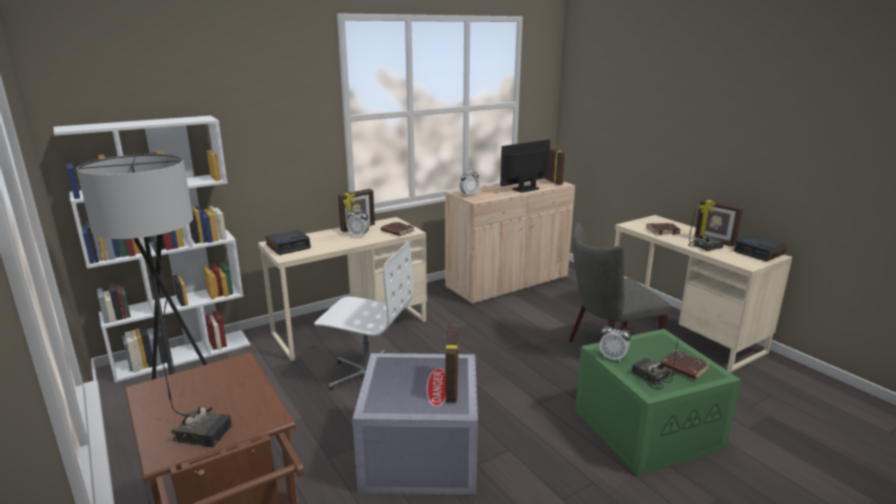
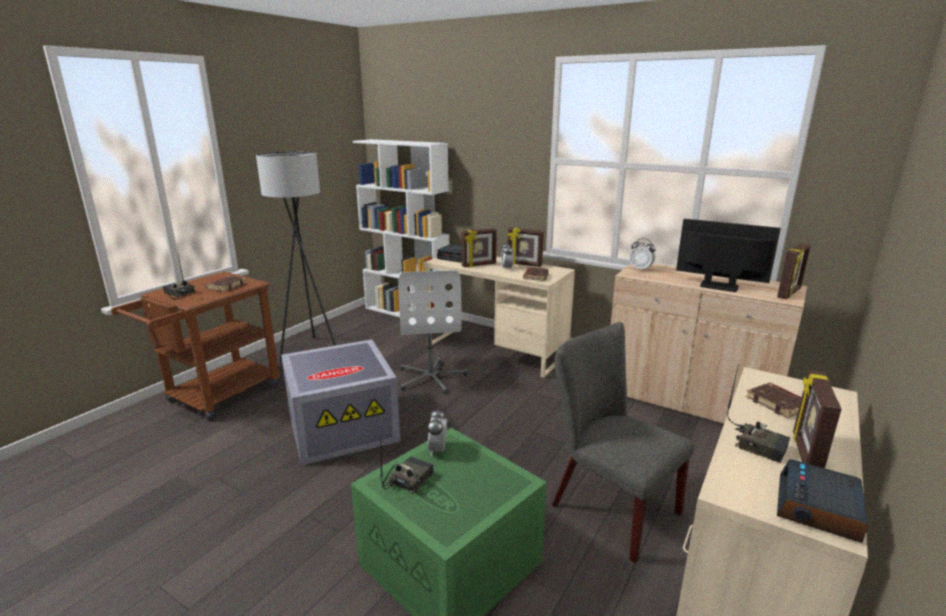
camera: 65 degrees right, 0 degrees up
radio [161,354,232,447] -> radio turned 135 degrees clockwise [163,254,196,300]
picture frame [446,325,459,403] -> picture frame moved to [462,228,497,267]
brown book [661,350,710,380] -> brown book moved to [206,276,247,292]

